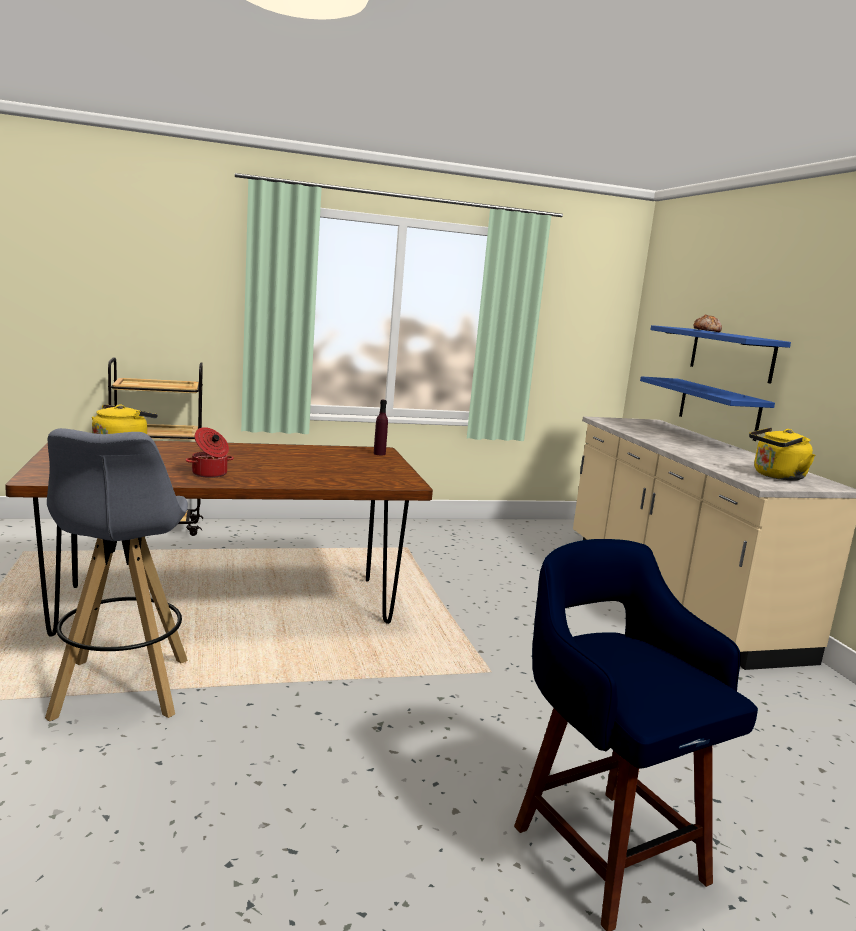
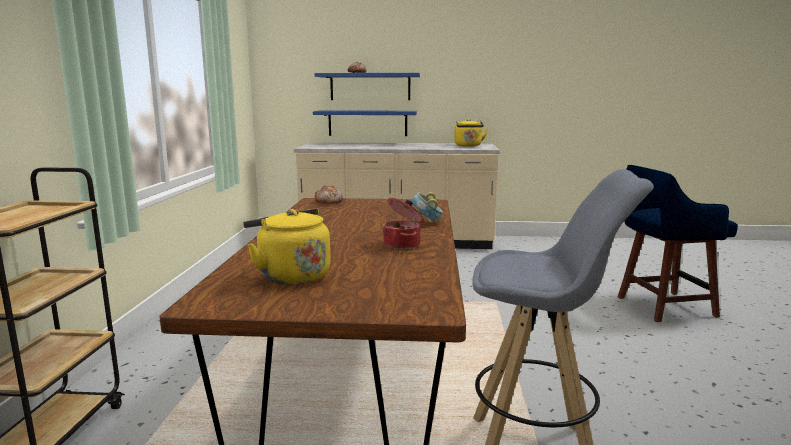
camera: 70 degrees left, 0 degrees up
purple bottle [374,400,388,455] -> bread [314,186,343,204]
none -> bowl [412,192,443,223]

